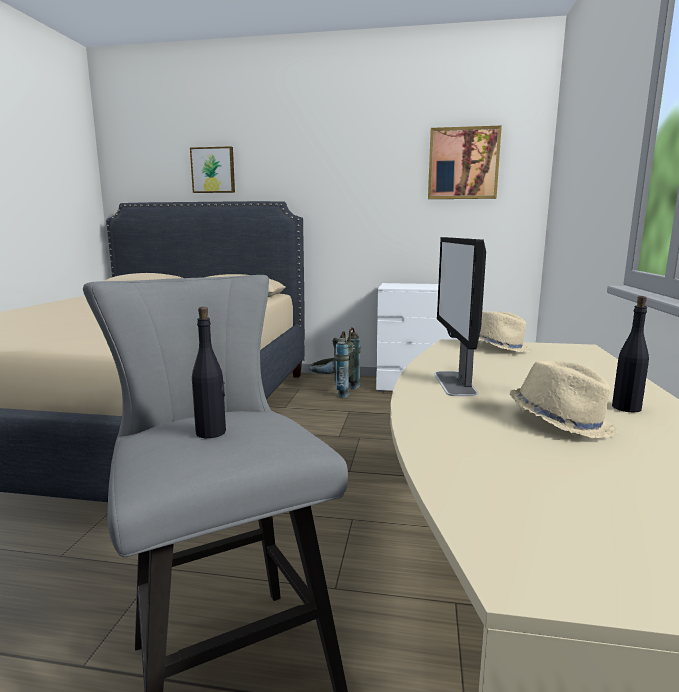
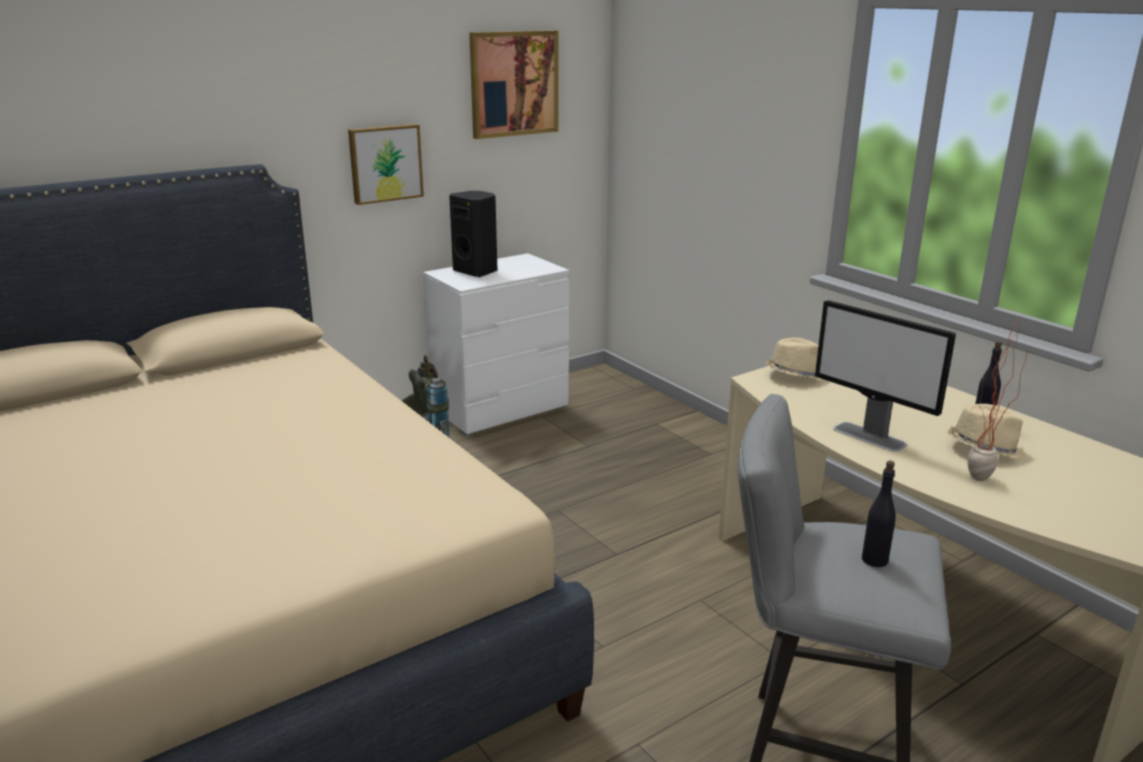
camera: 45 degrees left, 10 degrees up
picture [190,146,235,193] -> picture moved to [348,124,424,205]
none -> black speaker [449,191,498,277]
none -> potted plant [967,319,1027,481]

